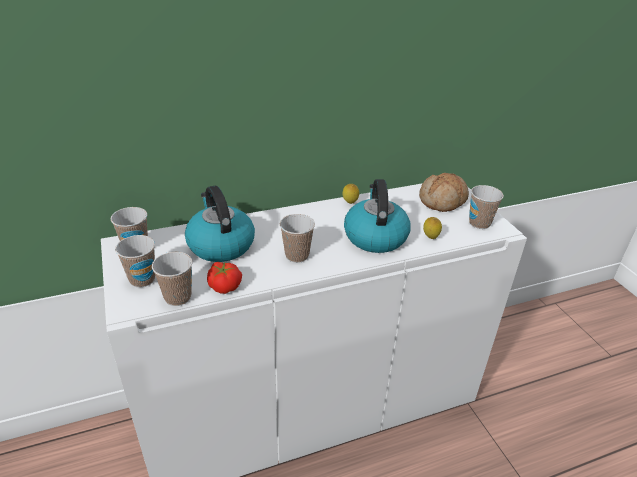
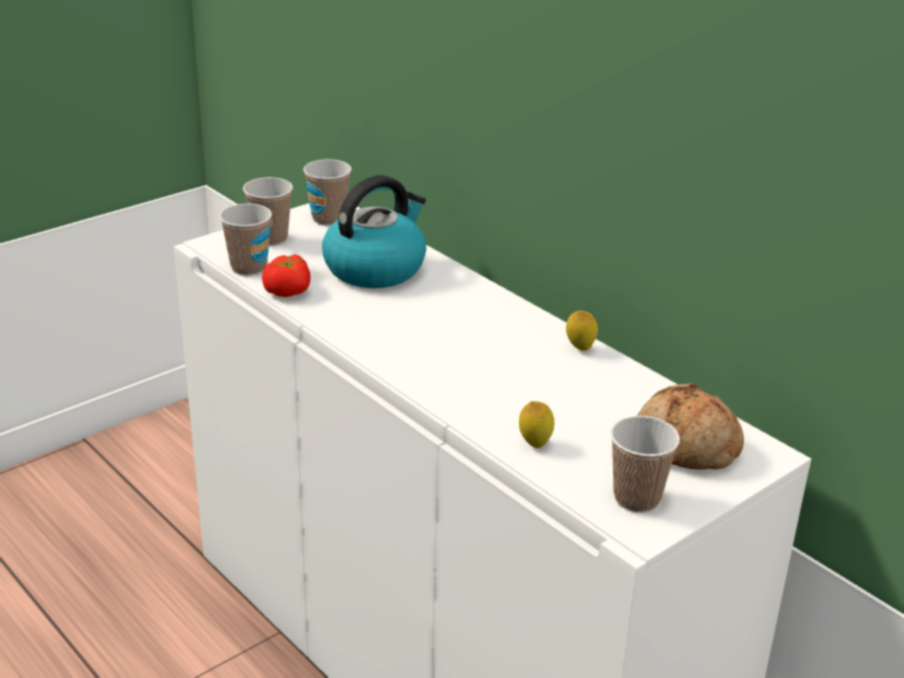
camera: 70 degrees right, 5 degrees down
cup [280,214,315,263] -> none
kettle [344,179,411,253] -> none

